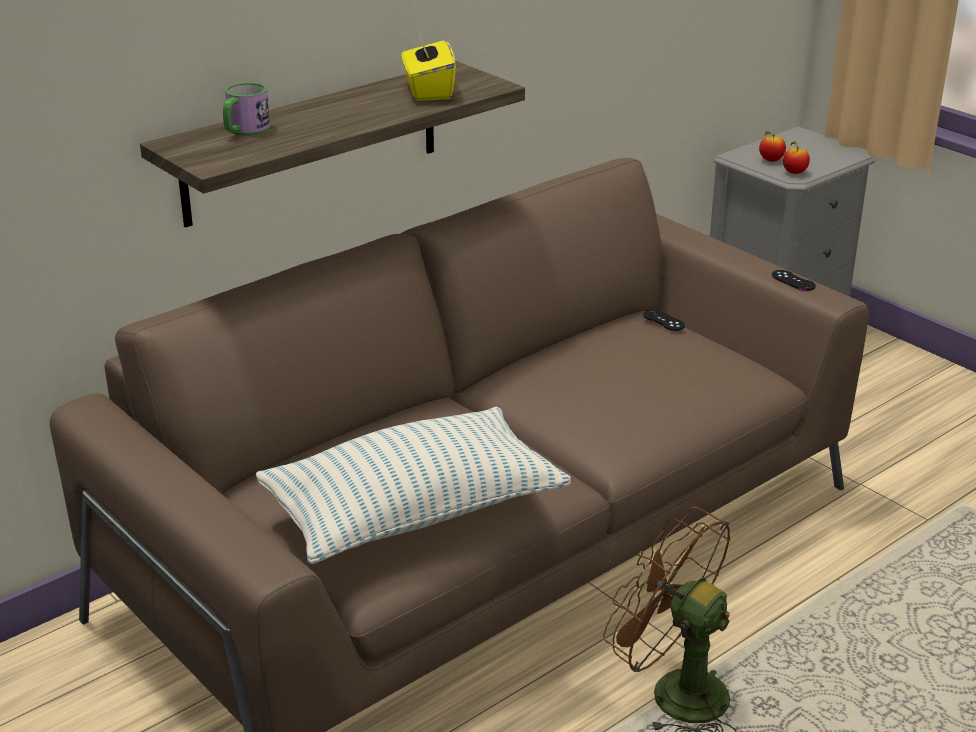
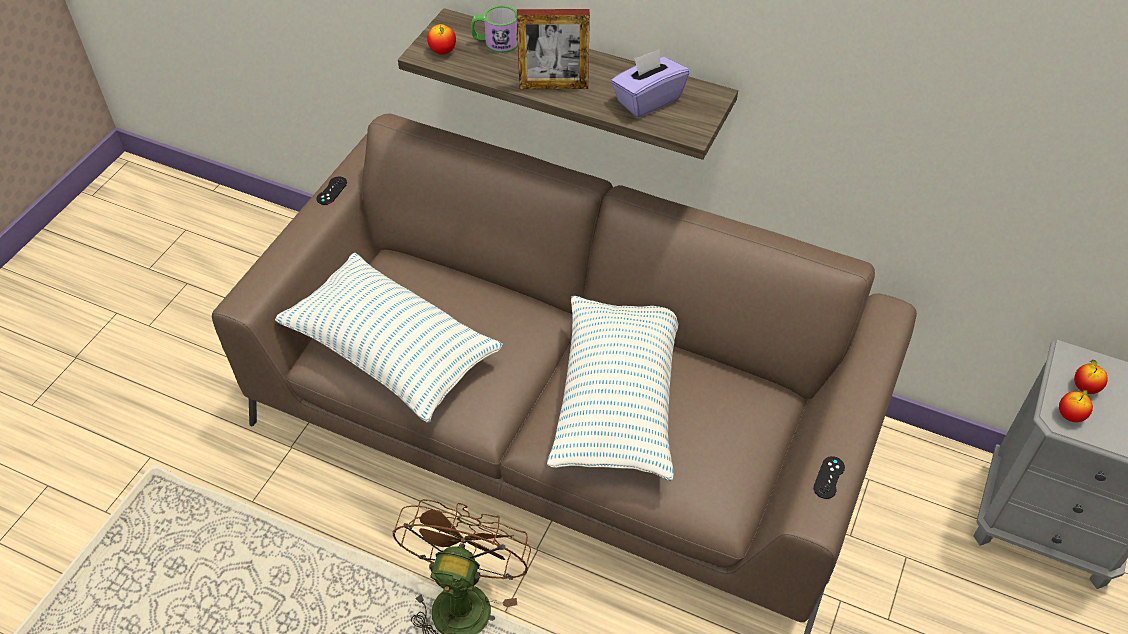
camera: 65 degrees right, 20 degrees up
yellow tissue box [401,31,456,101] -> purple tissue box [611,49,689,118]
black game controller [643,310,685,331] -> black game controller moved to [316,177,347,205]
none -> apple [427,24,456,55]
none -> picture frame [517,9,590,89]
none -> pillow [547,296,679,481]

